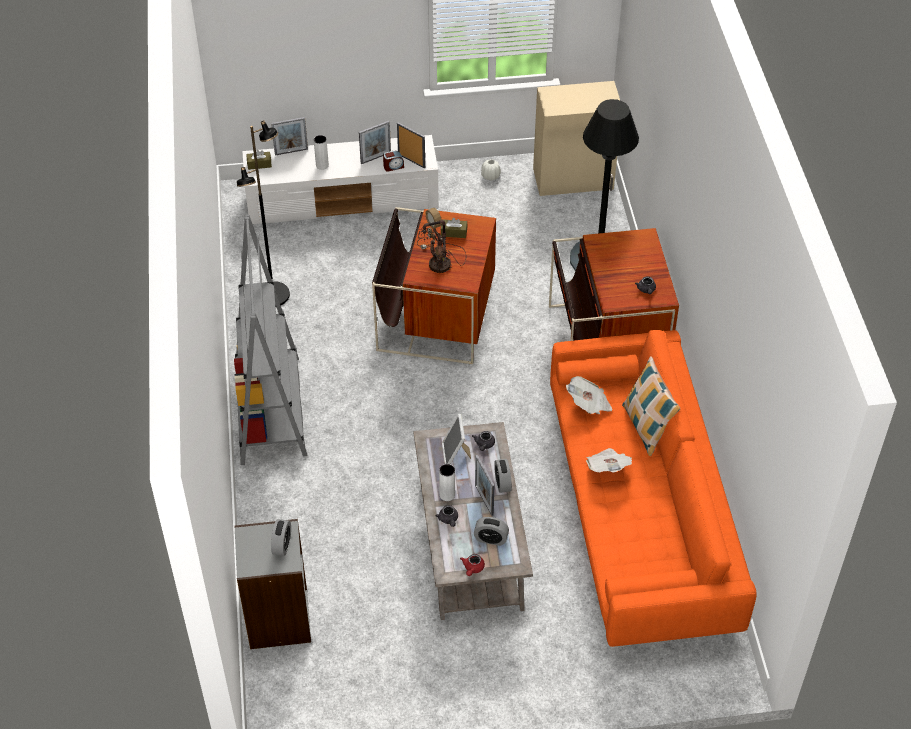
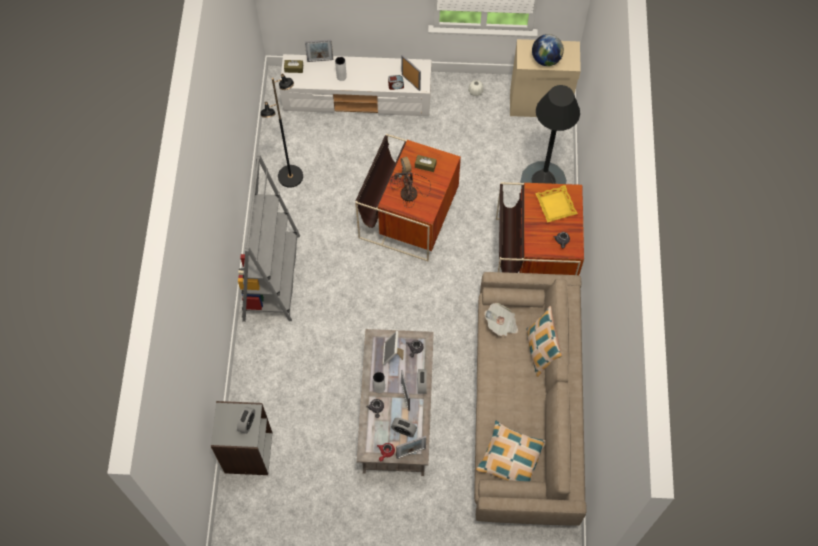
camera: 10 degrees right, 15 degrees up
picture frame [359,121,391,164] -> picture frame moved to [396,436,426,459]
orange sofa [550,330,757,647] -> beige sofa [474,272,587,526]
newspaper [586,448,632,473] -> none
none -> pillow [476,421,545,481]
none -> globe [532,34,564,66]
none -> yellow tray [535,185,578,223]

